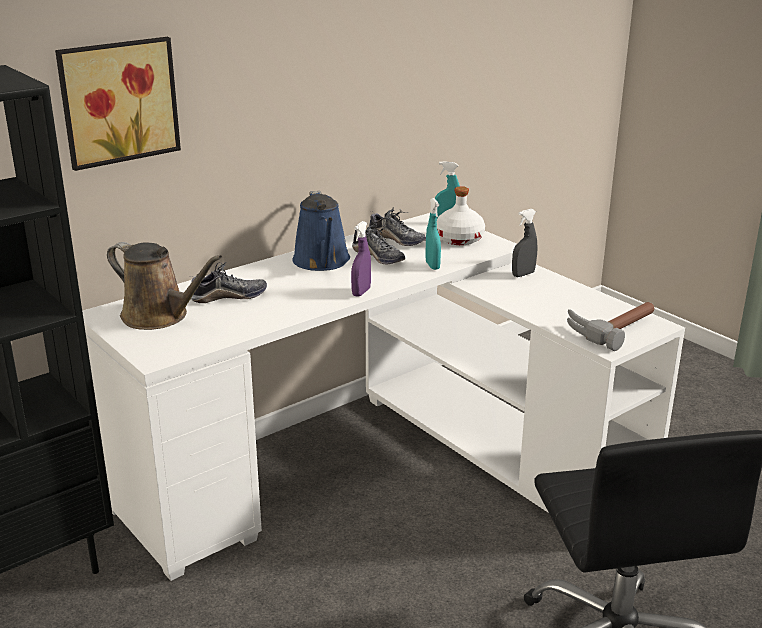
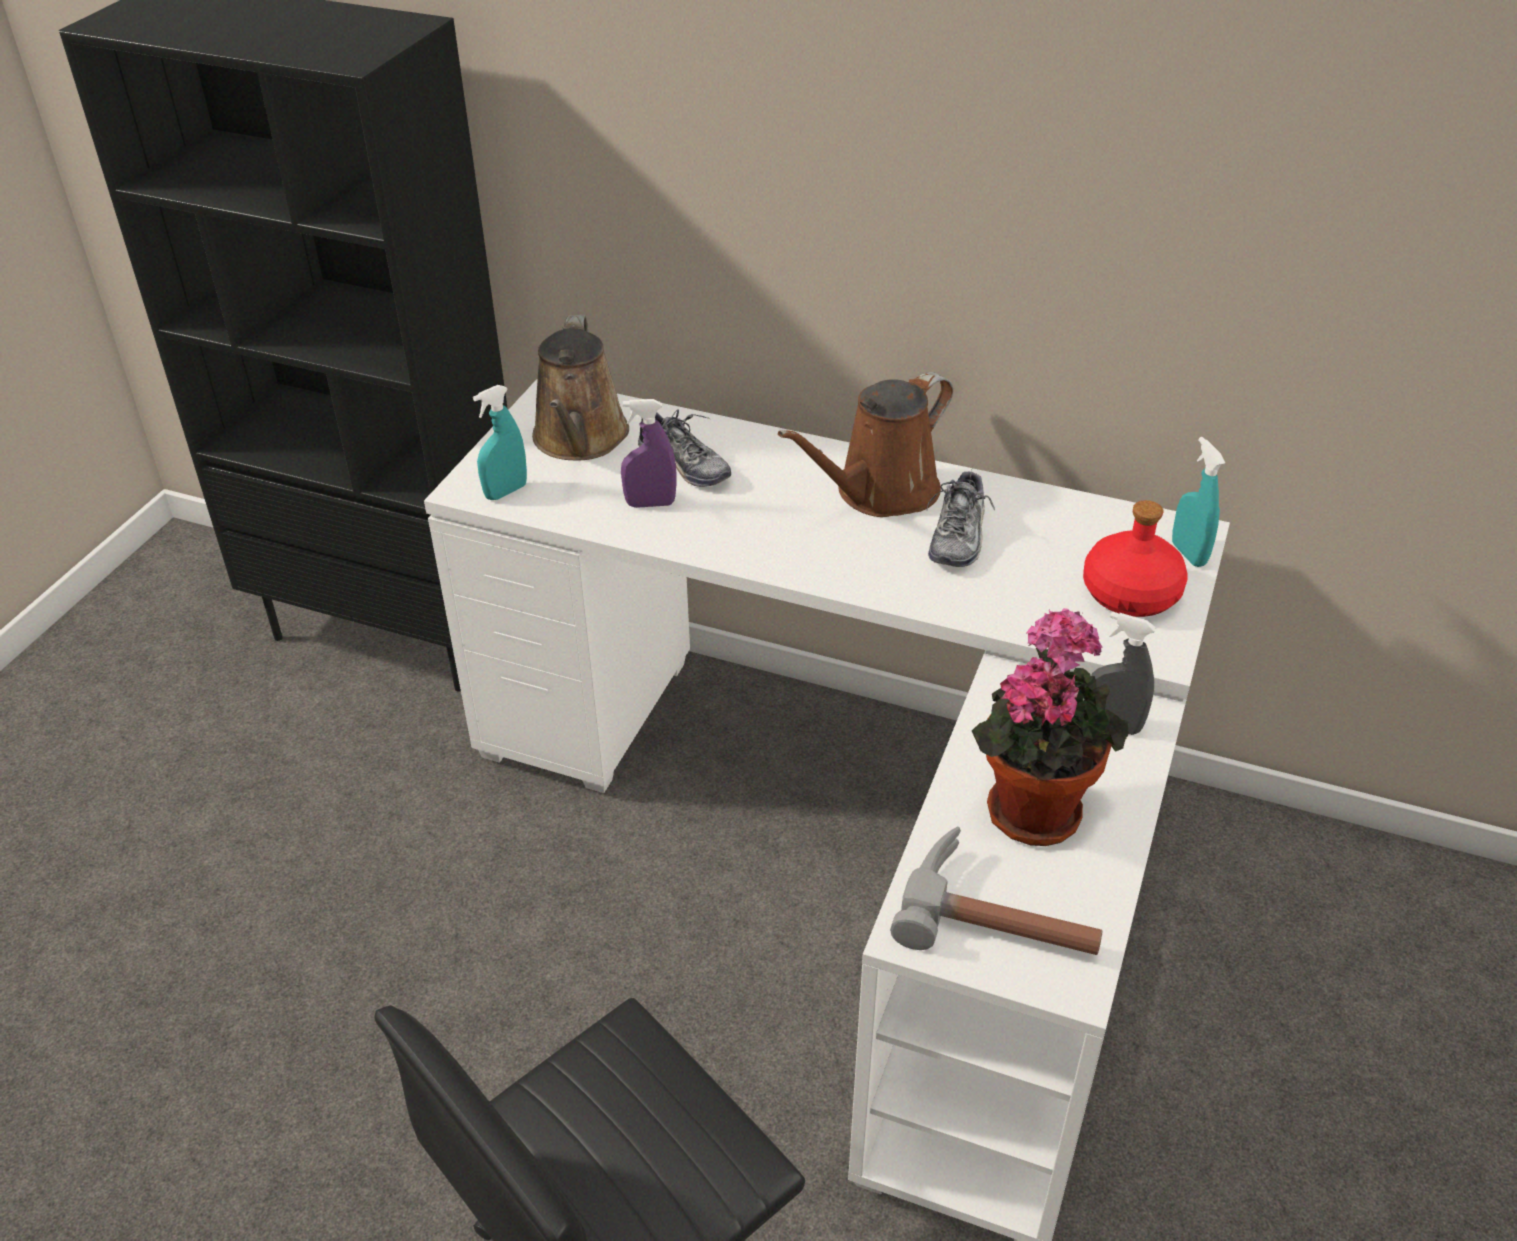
camera: 60 degrees right, 15 degrees up
picture [55,37,181,171] -> none
blue watering can [292,191,350,271] -> brown watering can [778,372,953,517]
purple spray bottle [351,221,371,297] -> purple spray bottle moved to [621,399,676,508]
shoe [369,207,426,246] -> none
turquoise spray bottle [426,198,441,270] -> turquoise spray bottle moved to [473,385,527,500]
white bottle [437,186,485,245] -> red bottle [1083,500,1188,617]
none -> potted plant [972,608,1129,846]

